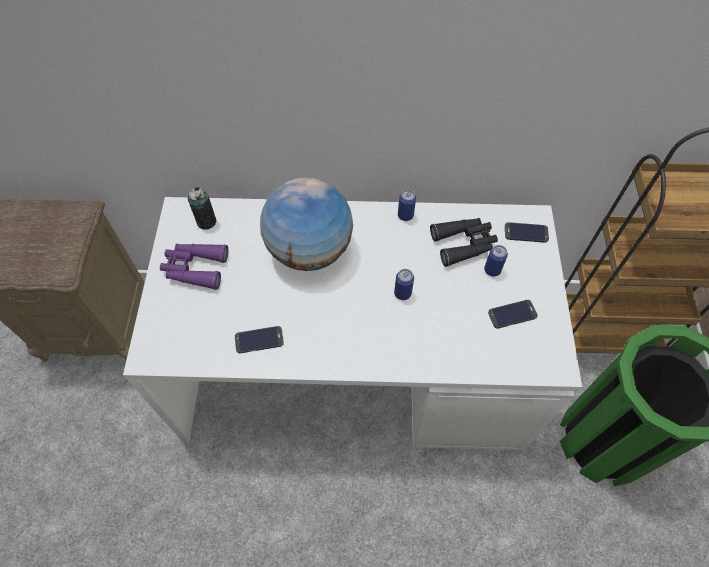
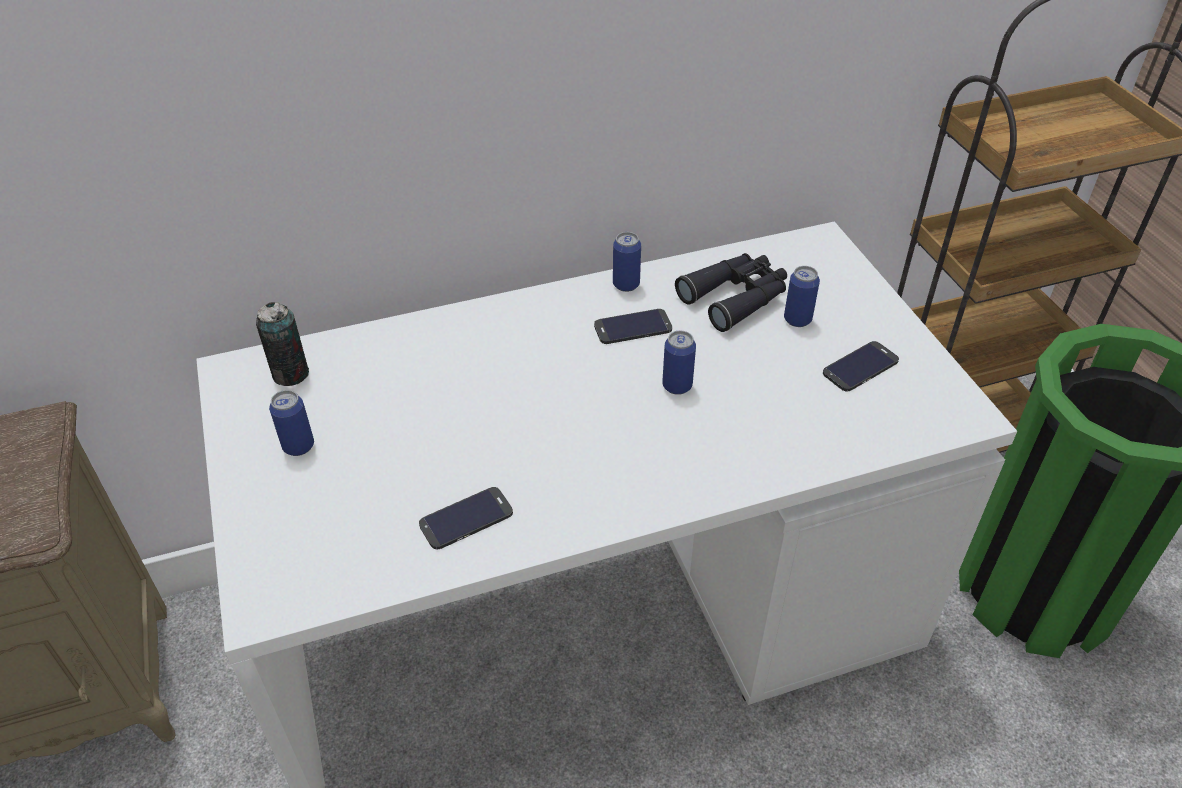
camera: 20 degrees left, 15 degrees down
purple binoculars [160,244,228,290] -> can [269,390,314,456]
globe [260,178,353,271] -> none
phone [505,222,549,243] -> phone moved to [594,309,672,344]

